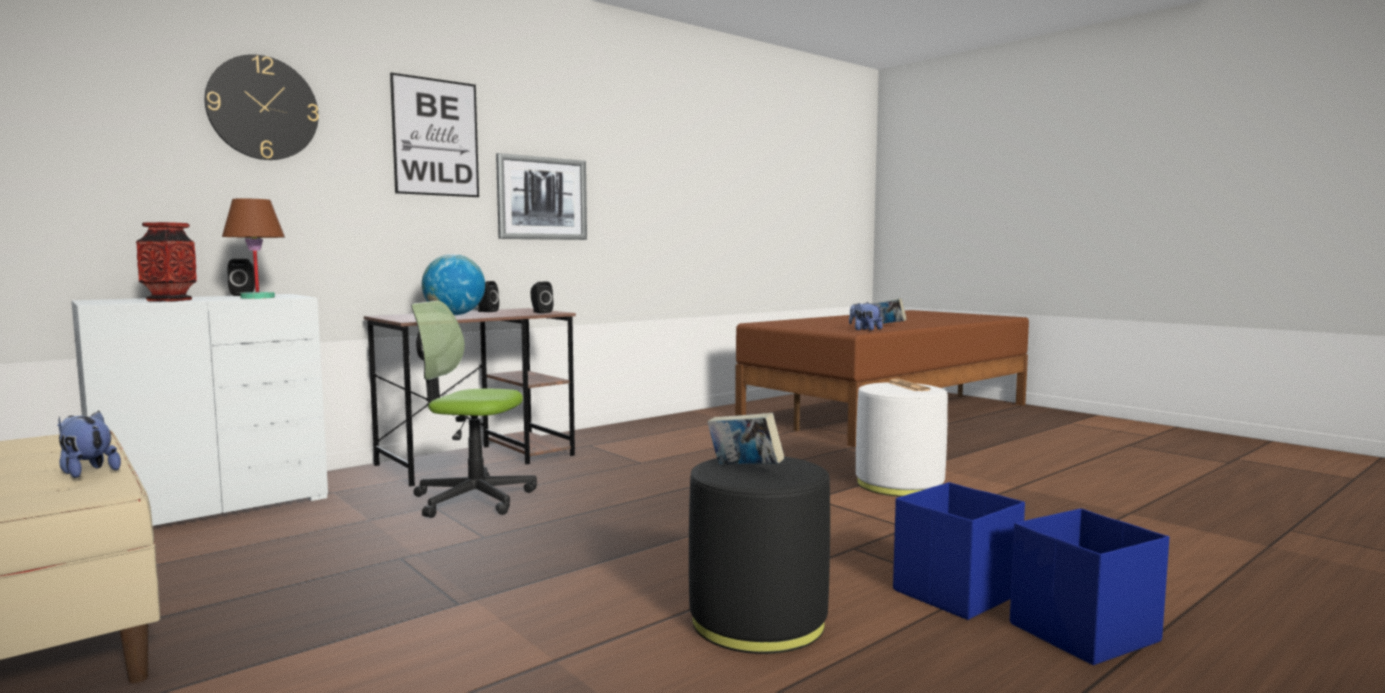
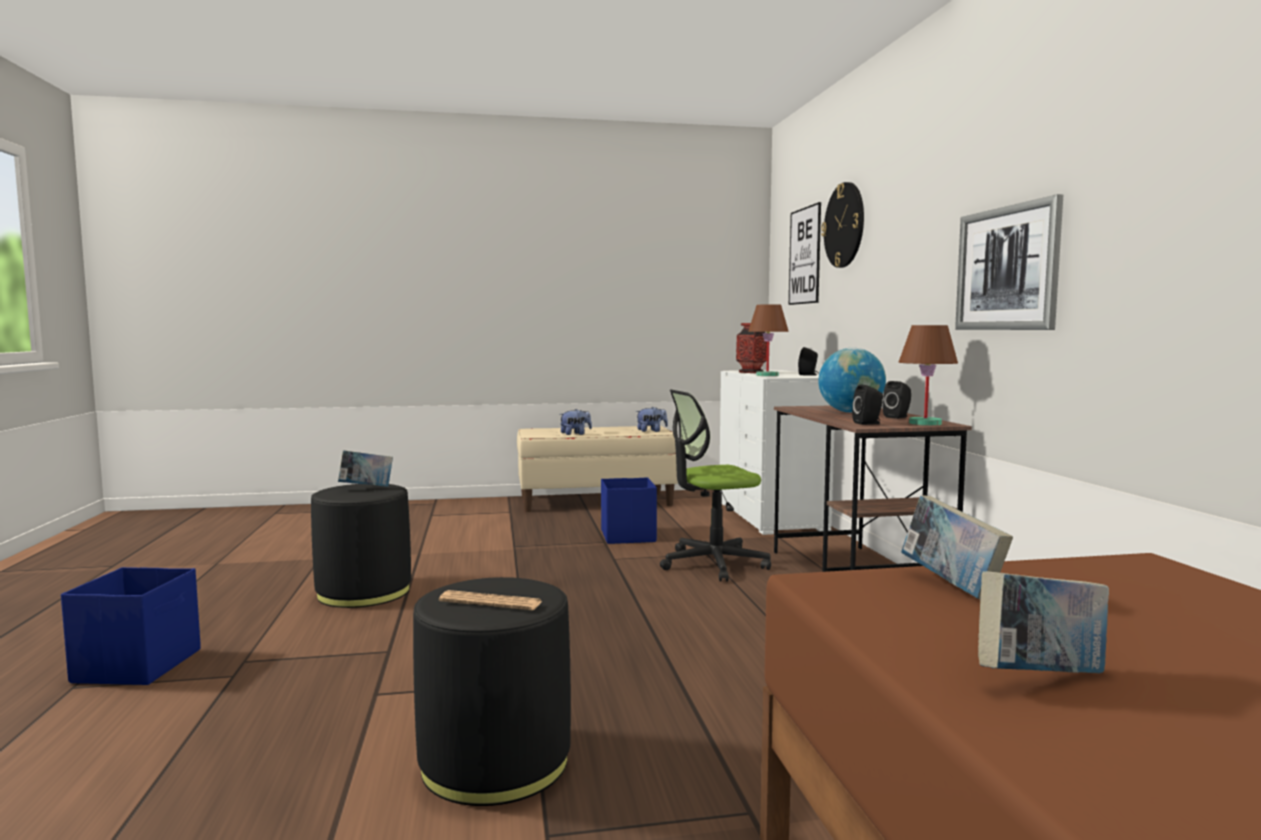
camera: 120 degrees right, 0 degrees up
picture [390,72,479,197] -> picture moved to [789,202,821,305]
office chair [411,301,537,518] -> office chair turned 150 degrees counterclockwise [660,389,771,582]
plush toy [849,302,883,331] -> plush toy moved to [636,407,668,432]
white ottoman [856,382,948,497] -> black ottoman [413,577,571,806]
blue storage box [893,482,1025,620] -> blue storage box moved to [601,477,657,544]
none -> brown table lamp [899,325,958,426]
none -> book [901,495,1013,599]

